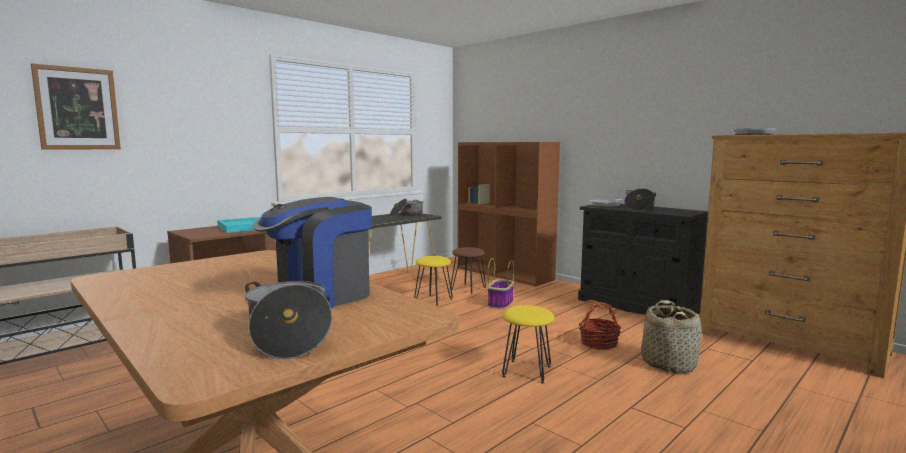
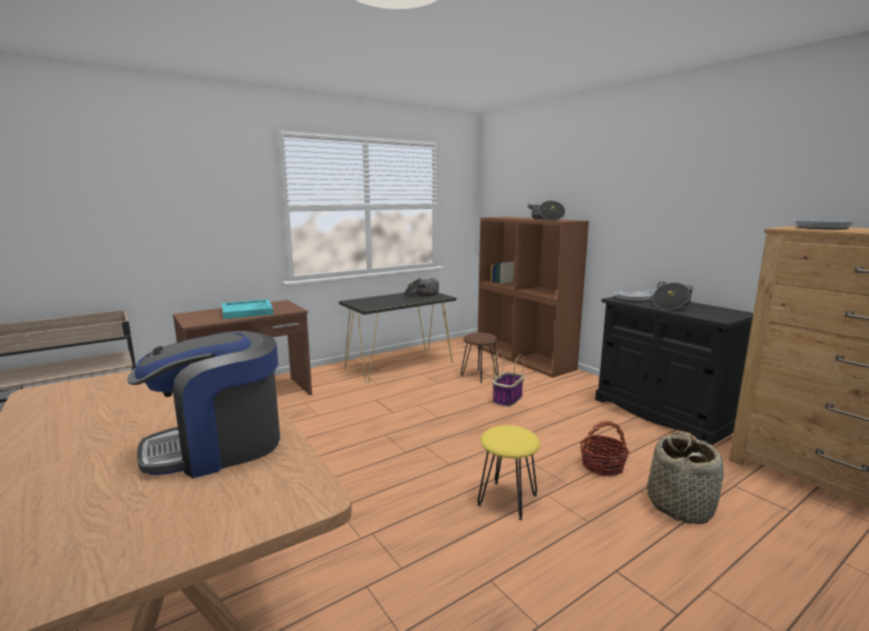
camera: 10 degrees right, 5 degrees up
picture [31,63,121,150] -> none
cooking pot [245,281,332,359] -> cooking pot moved to [528,201,565,220]
yellow stool [414,256,453,306] -> none

